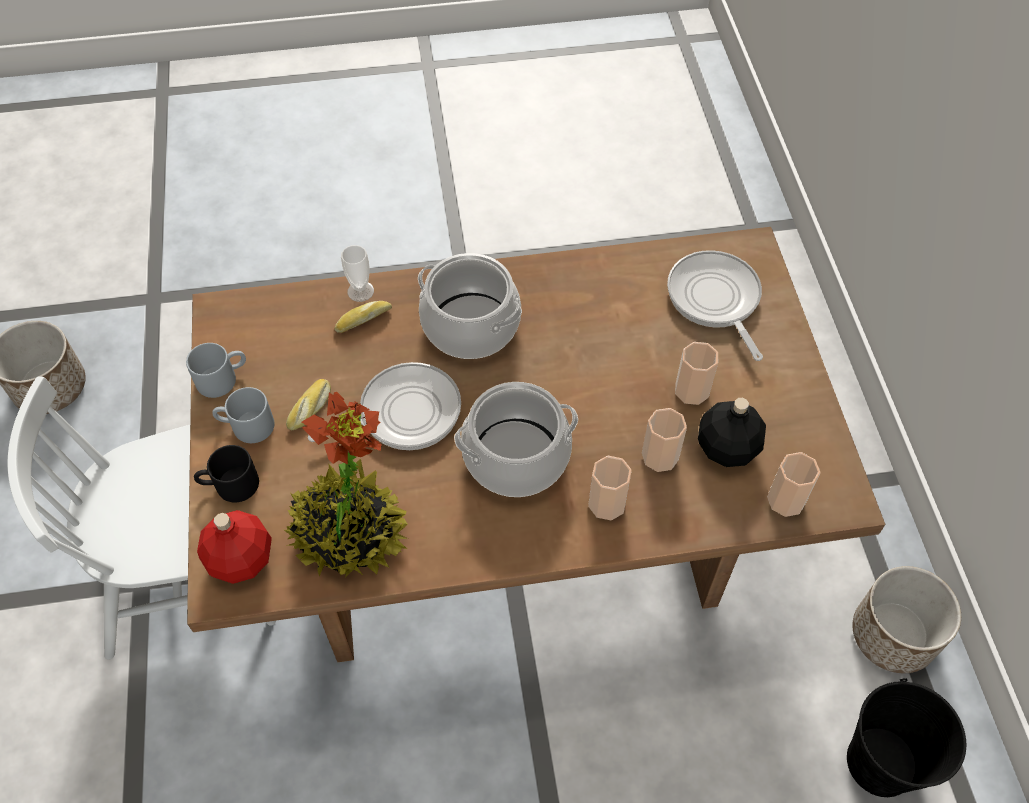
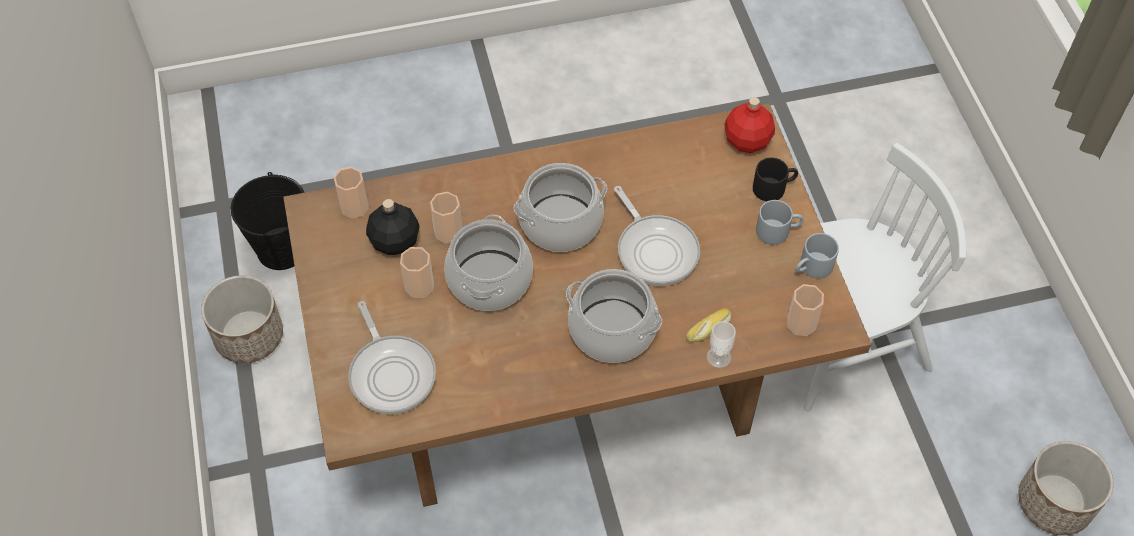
camera: 175 degrees right, 0 degrees up
potted plant [284,392,408,577] -> none
bread [286,379,331,430] -> none
frying pan [308,362,461,450] -> frying pan turned 90 degrees counterclockwise [614,186,700,286]
cup [588,456,632,520] -> cup moved to [787,284,824,336]
none -> cooking pot [444,215,533,311]

